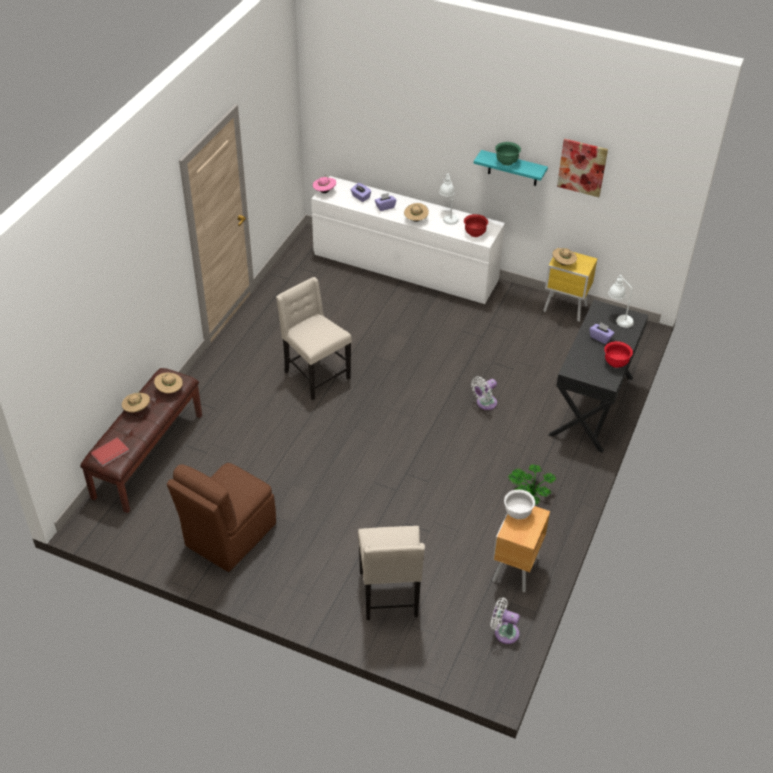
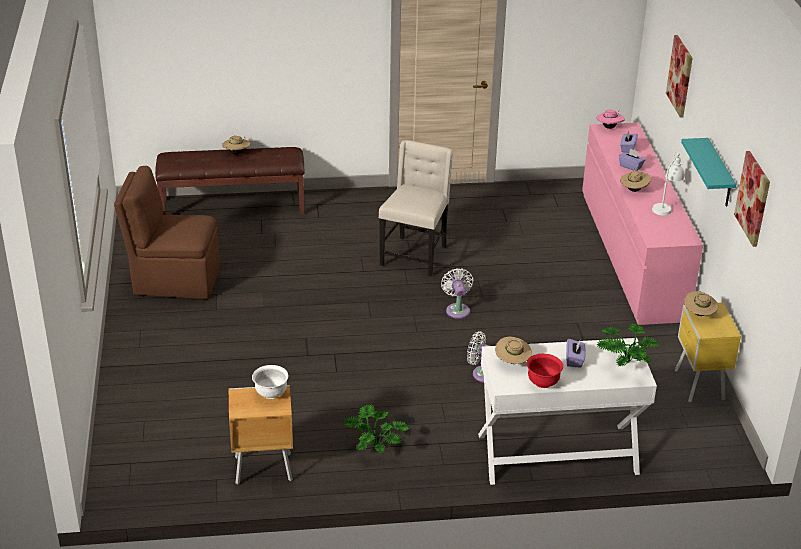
camera: 60 degrees right, 10 degrees down
red book [91,437,130,467] -> none
beige hat [154,373,183,393] -> beige hat moved to [495,337,532,364]
white dresser [311,176,505,304] -> pink dresser [582,123,703,325]
beige chair [358,526,425,620] -> none
red bowl [464,214,488,237] -> none
white fan [490,597,520,644] -> white fan moved to [441,268,473,319]
green bowl [495,142,521,166] -> none
black desk [548,300,648,453] -> white desk [478,338,657,485]
white table lamp [608,275,634,328] -> potted plant [596,323,660,367]
none -> picture [666,35,693,117]

